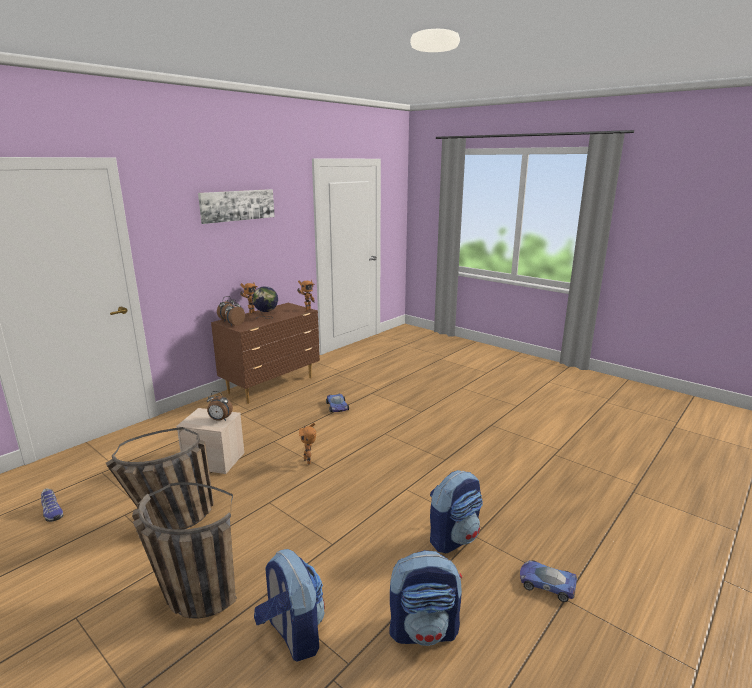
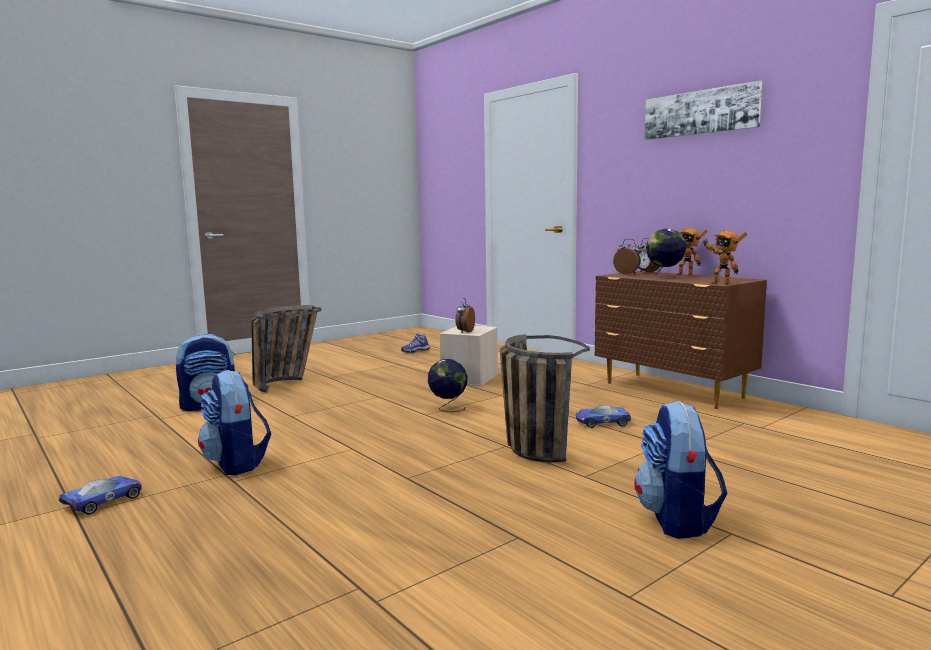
camera: 100 degrees right, 10 degrees down
basket [106,427,213,530] -> basket moved to [500,334,590,463]
toy robot [299,423,316,464] -> globe [428,359,468,412]
backpack [390,550,462,646] -> backpack moved to [634,401,728,539]

